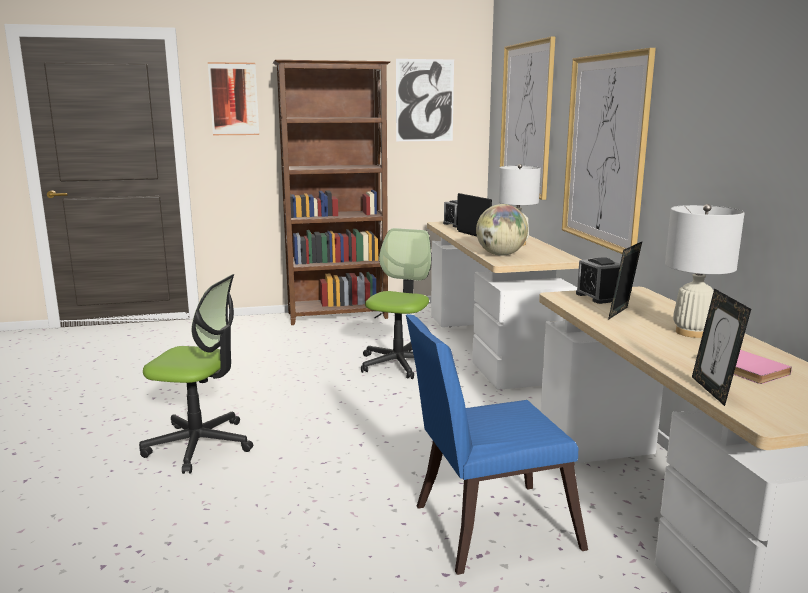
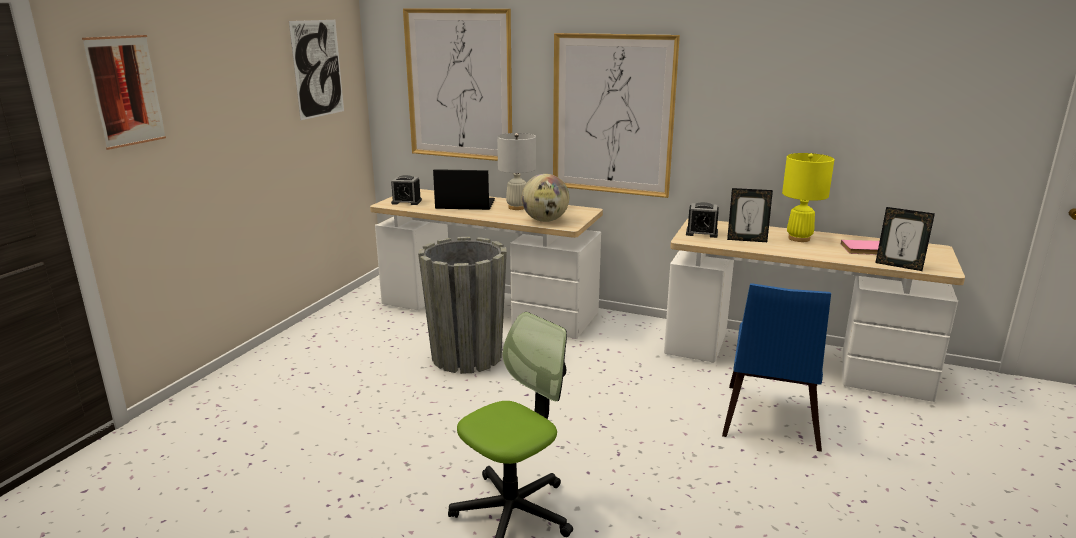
camera: 55 degrees left, 5 degrees up
brown bookcase [273,60,391,325] -> none
office chair [361,228,432,379] -> grey planter [418,237,507,374]
picture frame [608,242,642,320] -> picture frame turned 60 degrees counterclockwise [727,188,773,242]
white table lamp [665,204,745,338] -> yellow table lamp [782,153,834,242]

